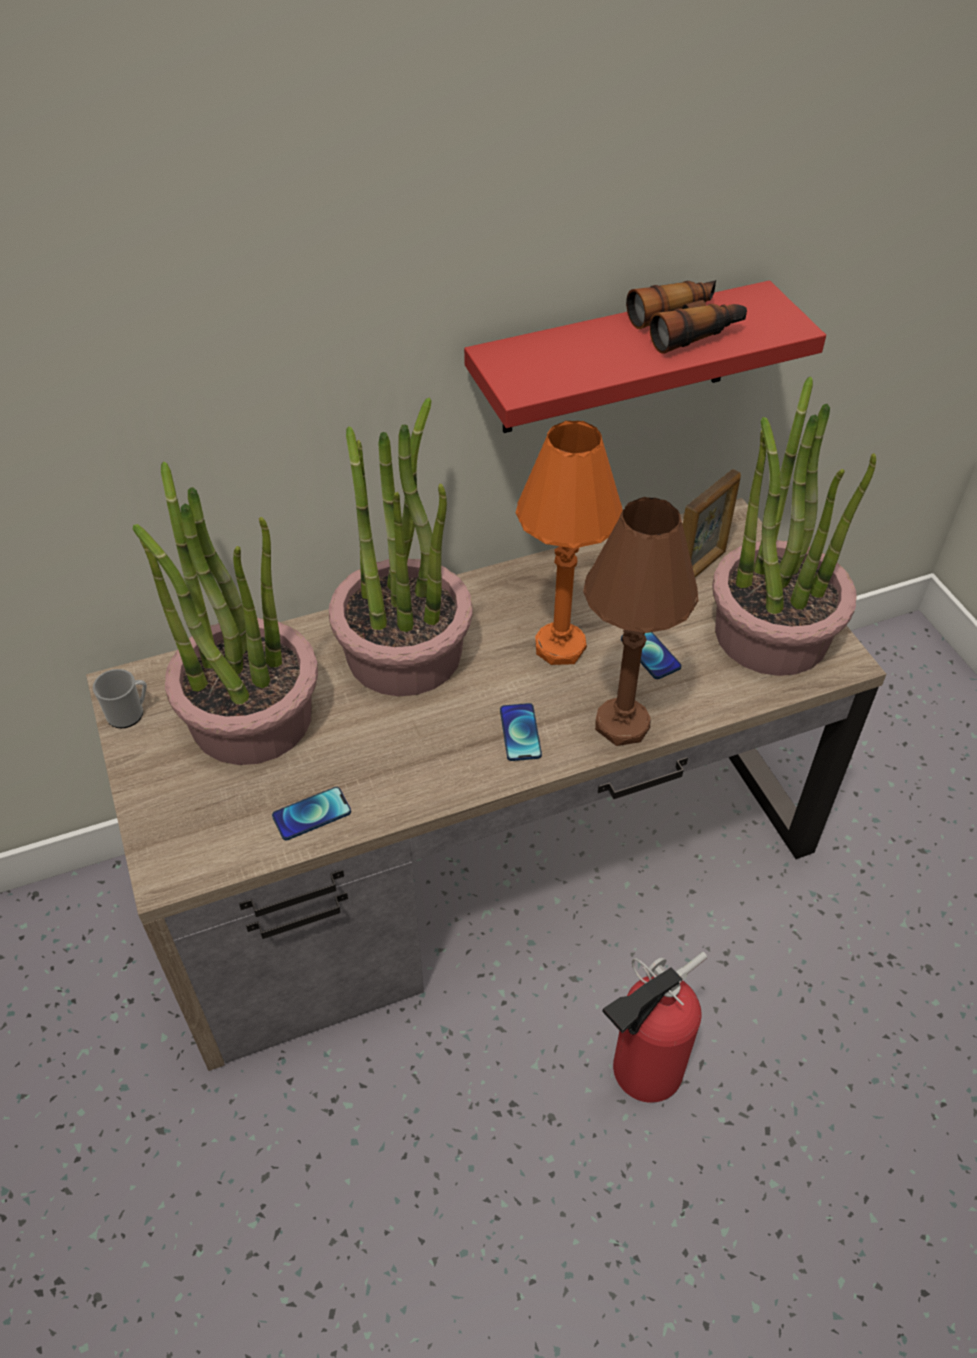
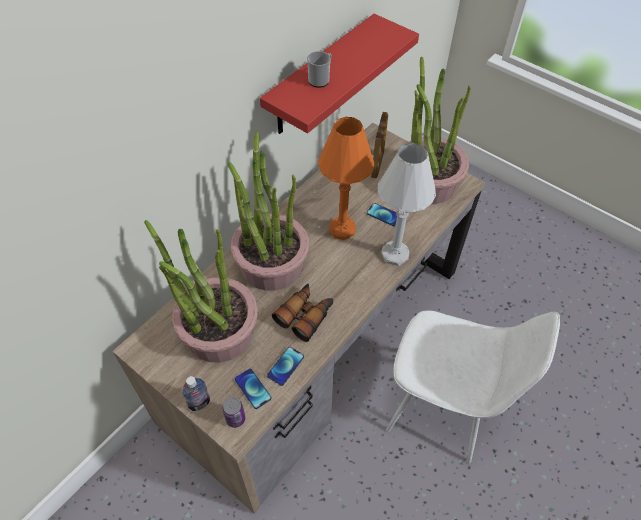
camera: 30 degrees left, 5 degrees up
mug [93,669,147,728] -> mug moved to [307,51,332,88]
phone [500,703,542,761] -> phone moved to [235,369,272,409]
brown table lamp [583,497,698,746] -> white table lamp [378,143,436,266]
fire extinguisher [602,952,707,1103] -> white chair [386,311,560,463]
binoculars [626,280,747,354] -> binoculars moved to [272,284,333,342]
none -> bottle [183,376,210,411]
none -> can [222,397,245,428]

